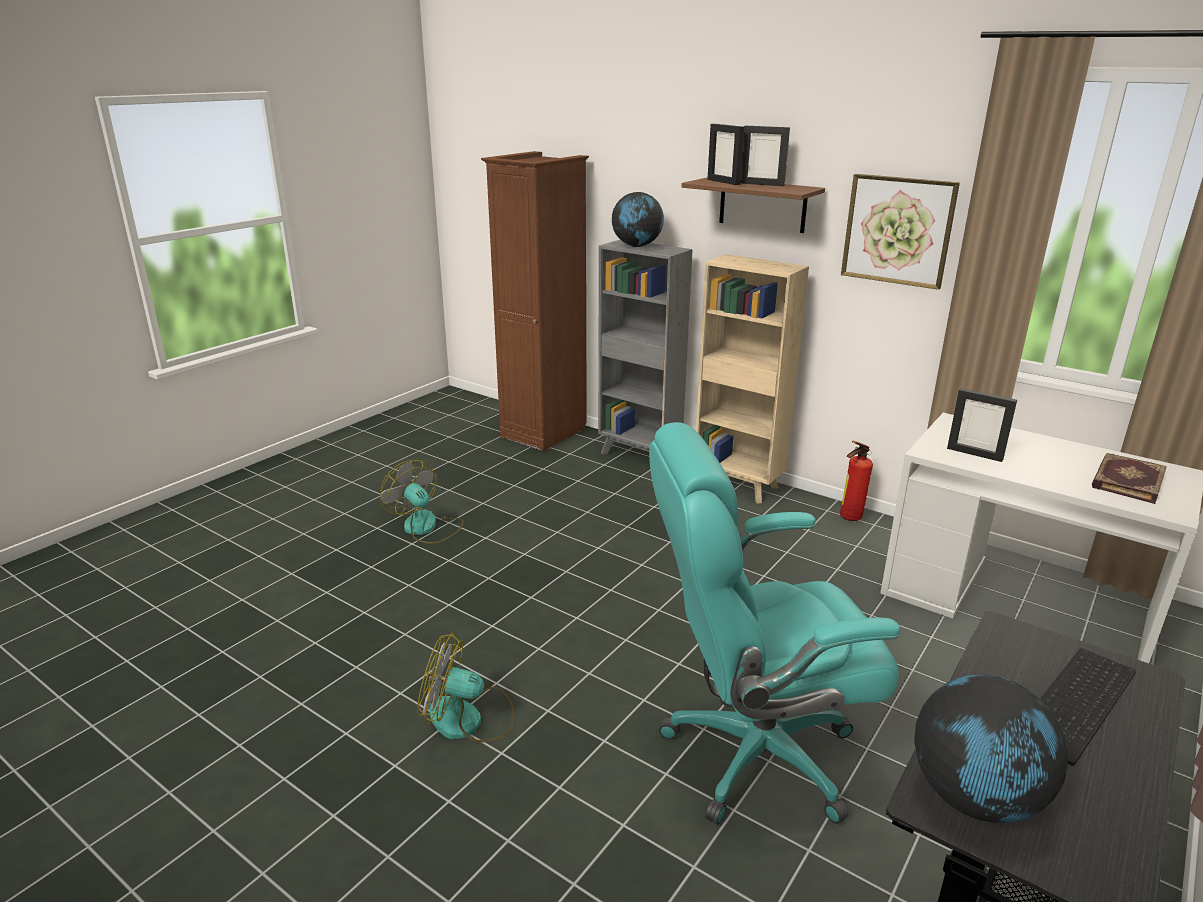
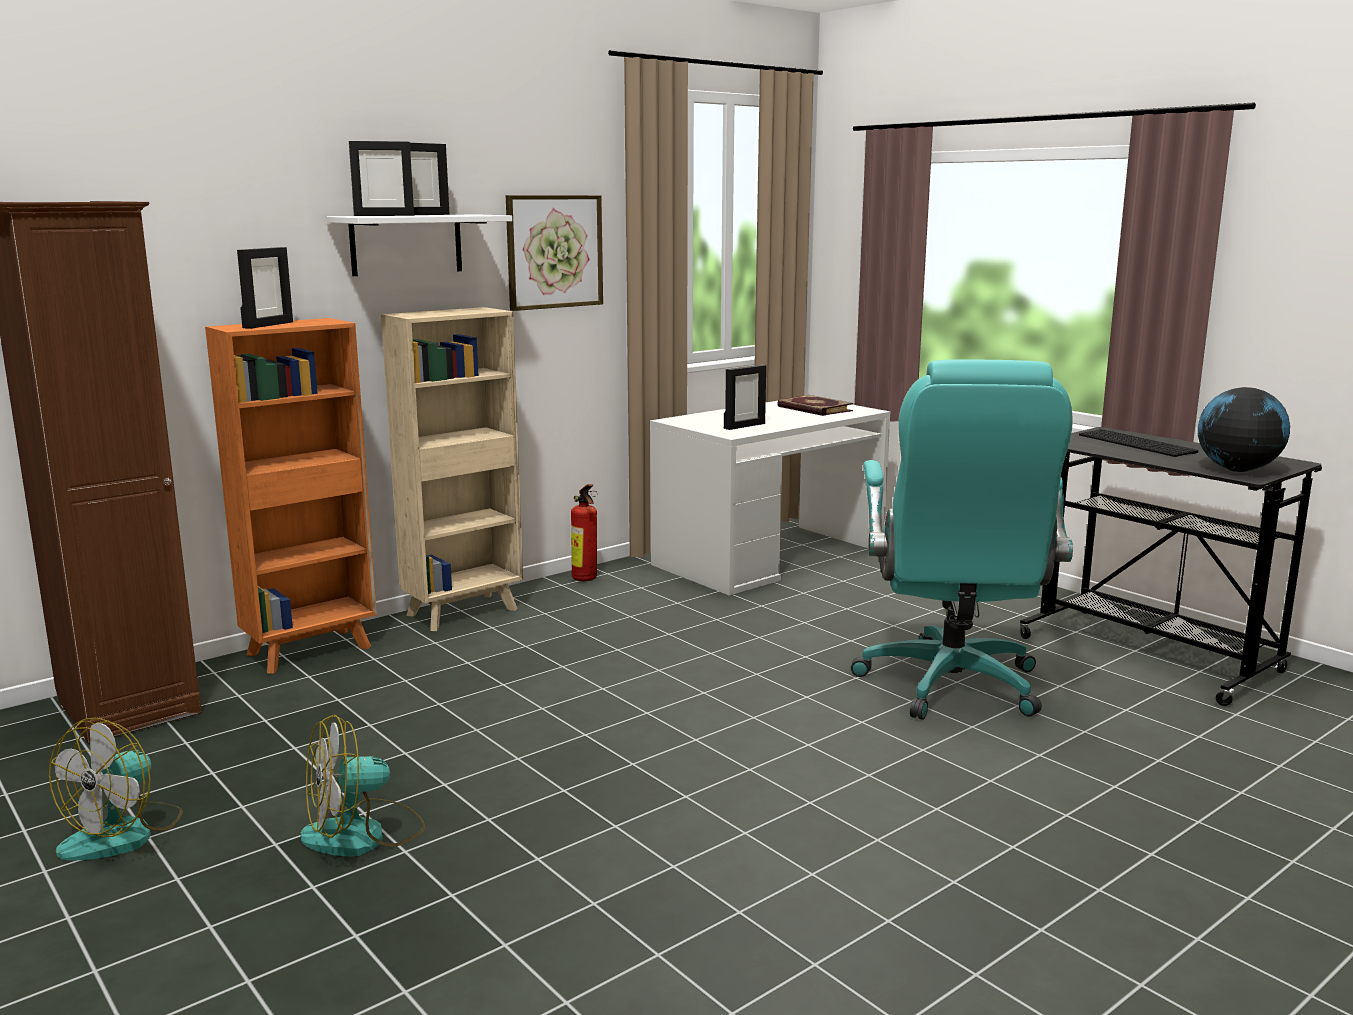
camera: 75 degrees left, 10 degrees down
fan [417,633,514,743] -> fan moved to [49,718,183,861]
grey bookcase [598,240,693,455] -> orange bookcase [205,318,377,674]
globe [612,192,664,247] -> picture frame [237,247,293,329]
brown shelf [681,177,825,233] -> white shelf [327,214,512,276]

